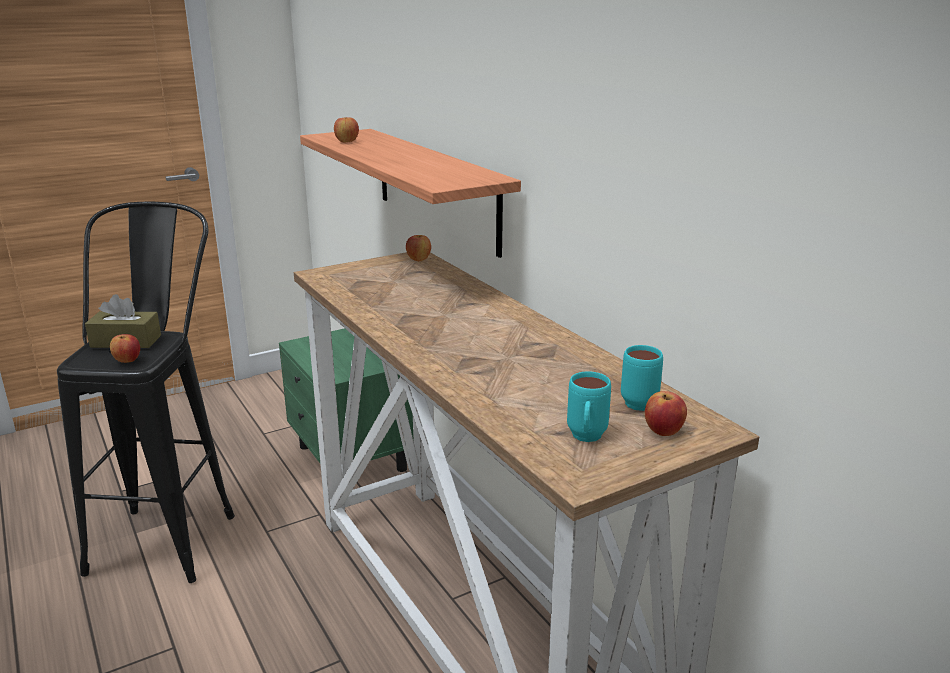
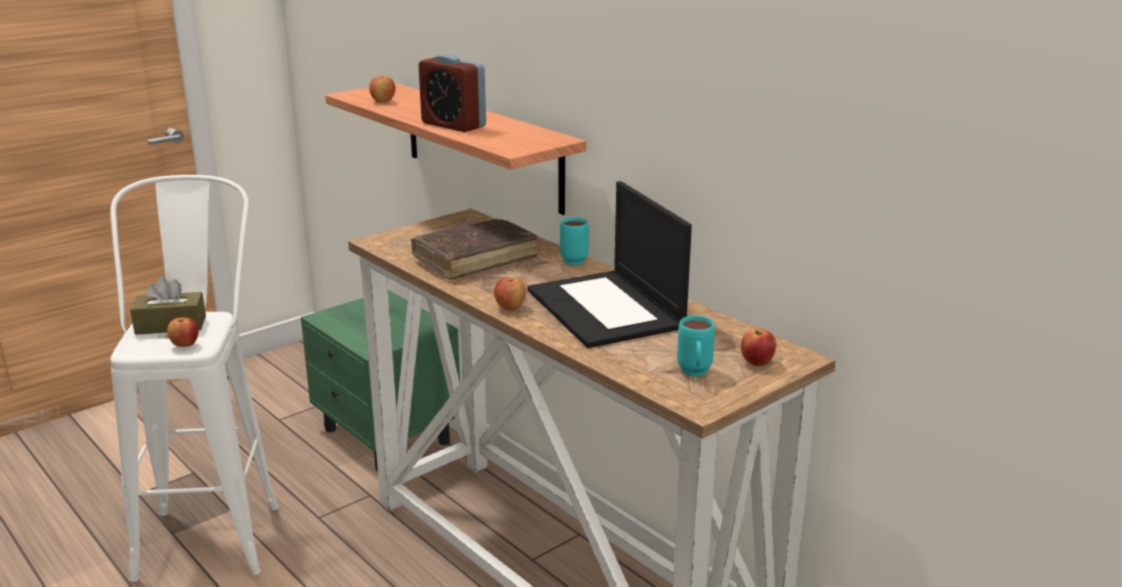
camera: 10 degrees left, 0 degrees up
black stool [57,202,235,583] -> white stool [110,175,279,582]
apple [406,235,431,261] -> apple moved to [494,277,526,310]
turquoise mug [621,345,663,411] -> turquoise mug moved to [560,217,589,265]
none -> brown book [411,219,538,280]
none -> alarm clock [419,54,486,132]
none -> laptop [528,181,692,348]

